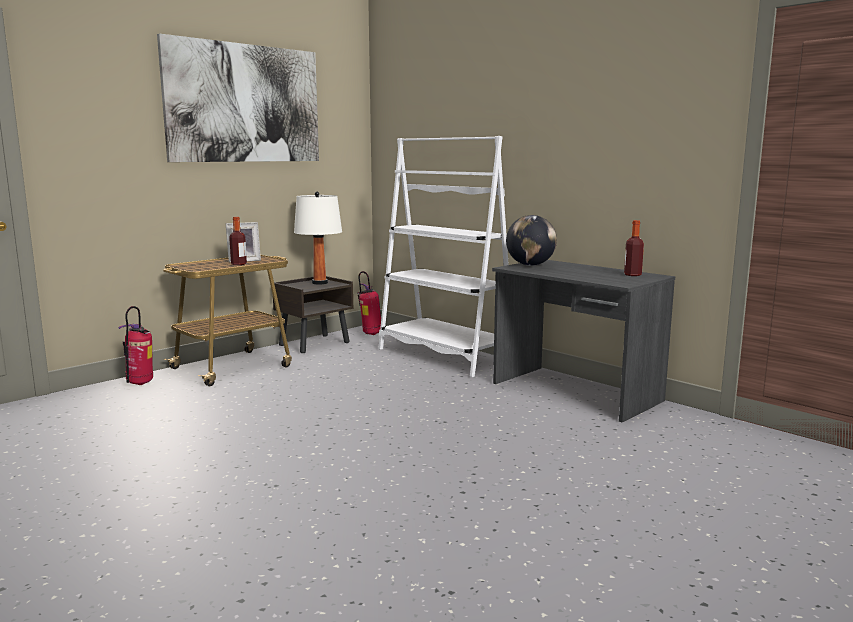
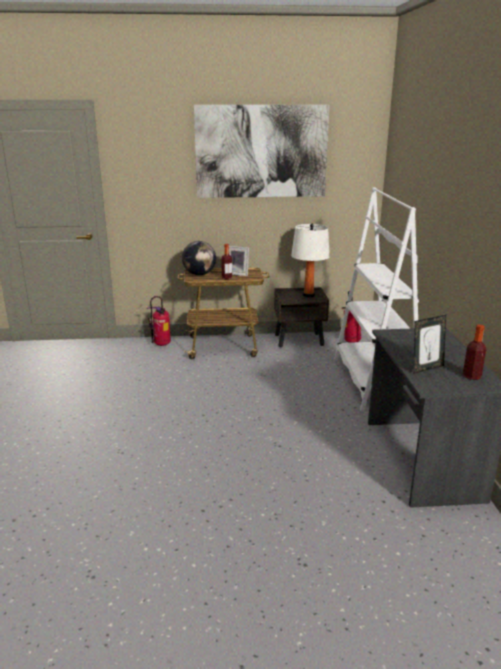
camera: 40 degrees right, 10 degrees up
globe [506,215,557,266] -> globe moved to [182,241,216,275]
none -> picture frame [413,315,446,374]

